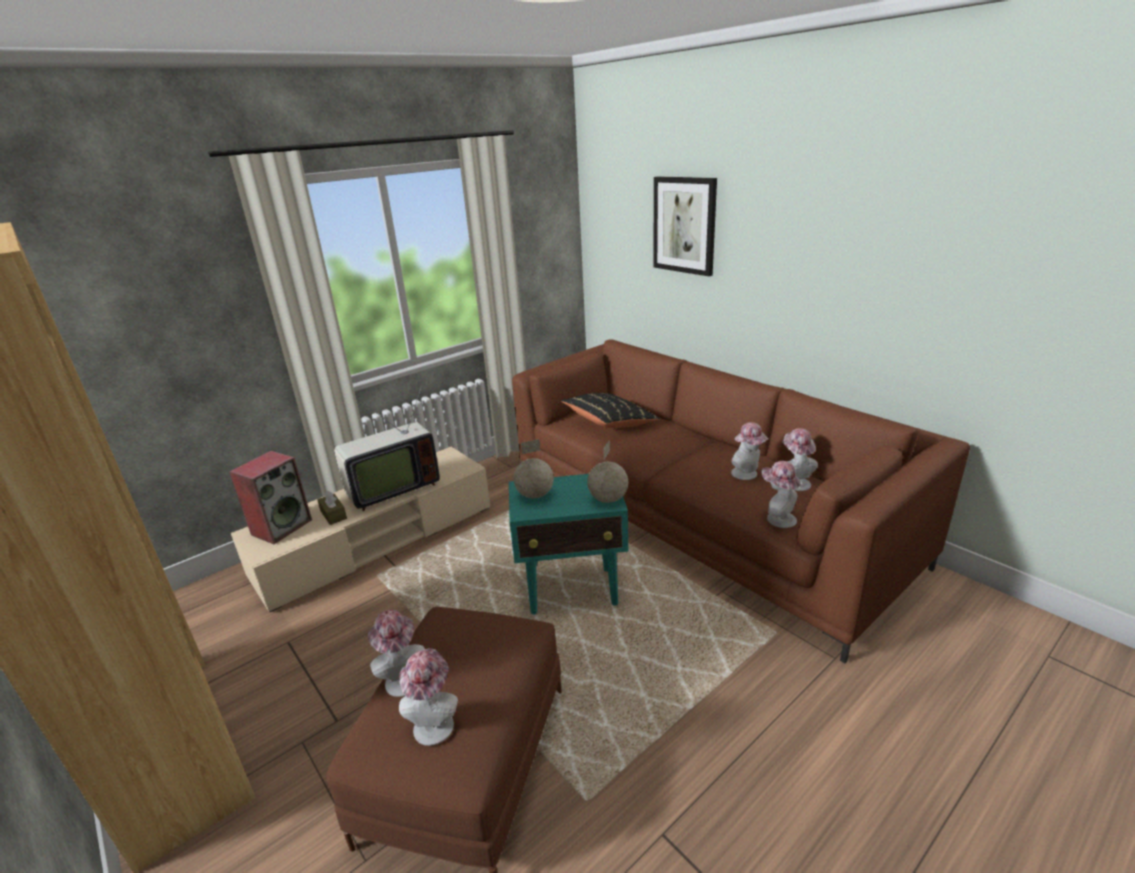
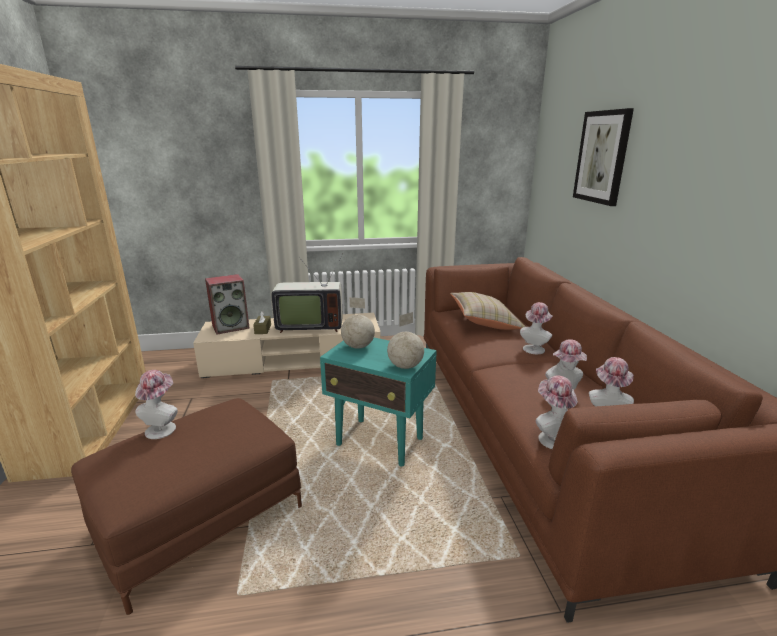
camera: 30 degrees right, 5 degrees down
hat [399,648,458,746] -> hat moved to [520,302,552,354]
black pillow [561,393,660,428] -> beige pillow [450,292,526,330]

